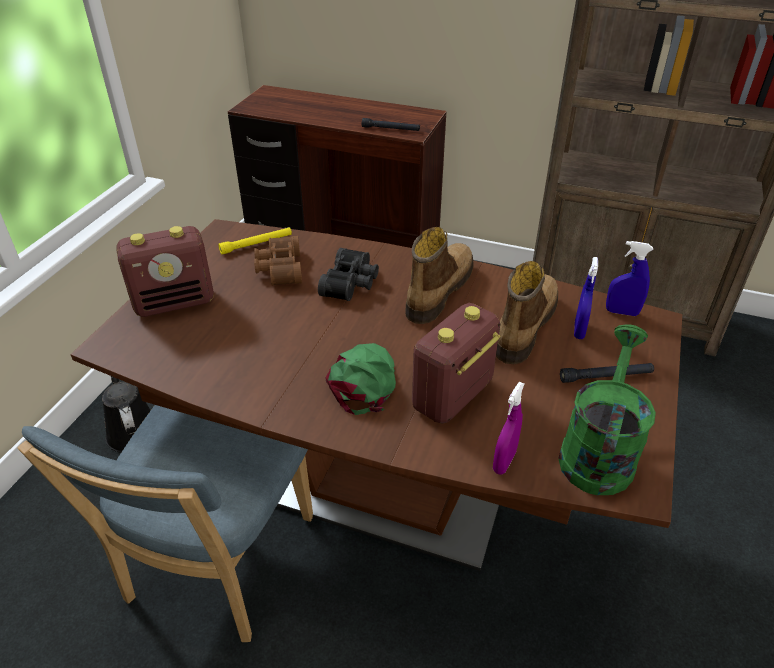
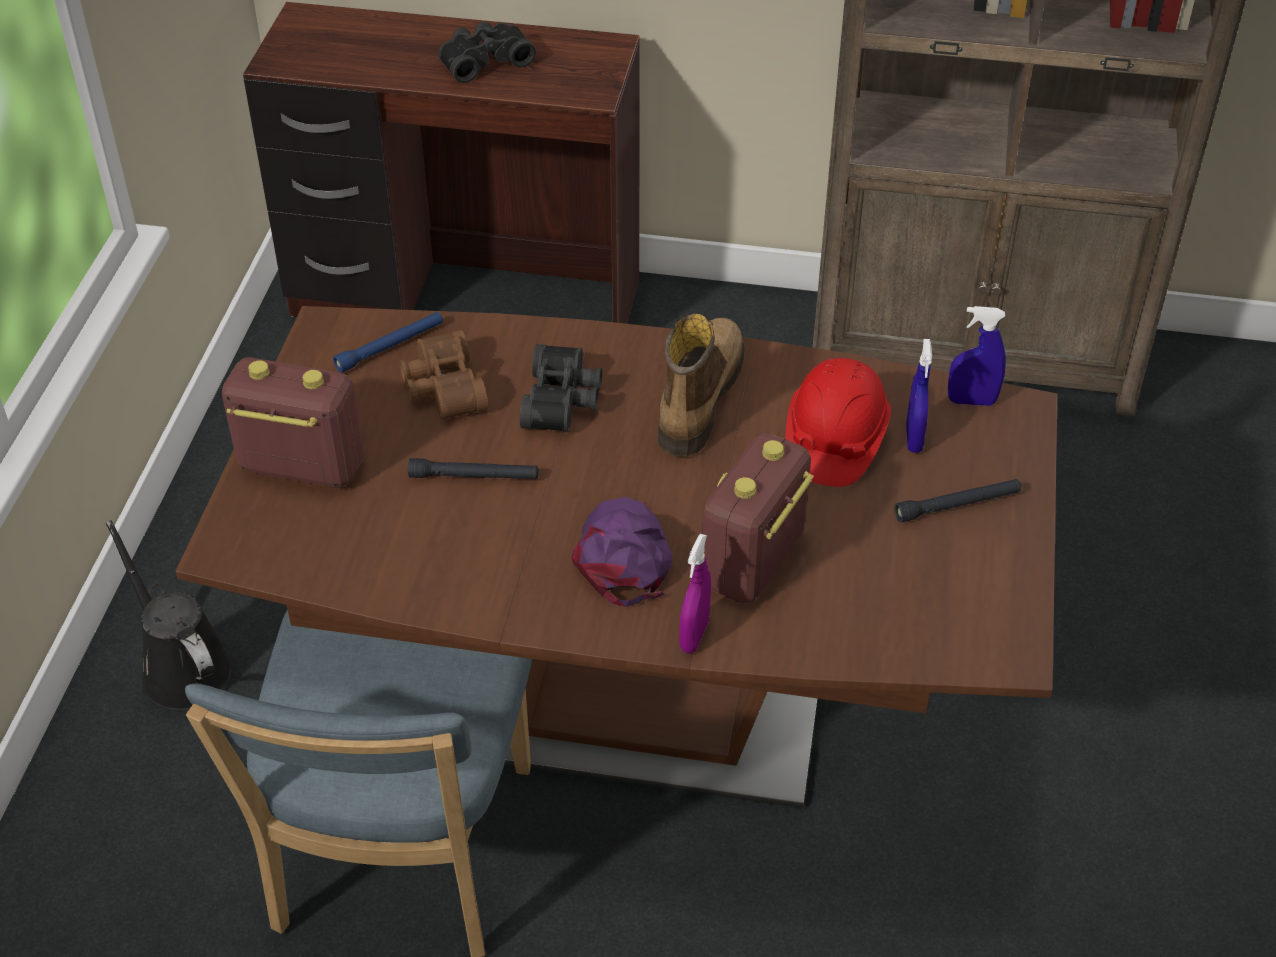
camera: 10 degrees left, 5 degrees up
radio [116,226,214,317] -> radio turned 135 degrees counterclockwise [222,357,364,488]
yellow flashlight [218,227,292,254] -> blue flashlight [333,312,443,373]
green cap [325,343,396,415] -> purple cap [571,497,673,607]
black flashlight [362,118,420,131] -> black flashlight moved to [408,458,539,479]
purple spray bottle [493,382,525,475] -> purple spray bottle moved to [679,534,711,653]
boot [496,261,558,364] -> red hard hat [785,358,891,487]
green watering can [558,324,656,495] -> none
none -> black binoculars [439,21,536,83]

